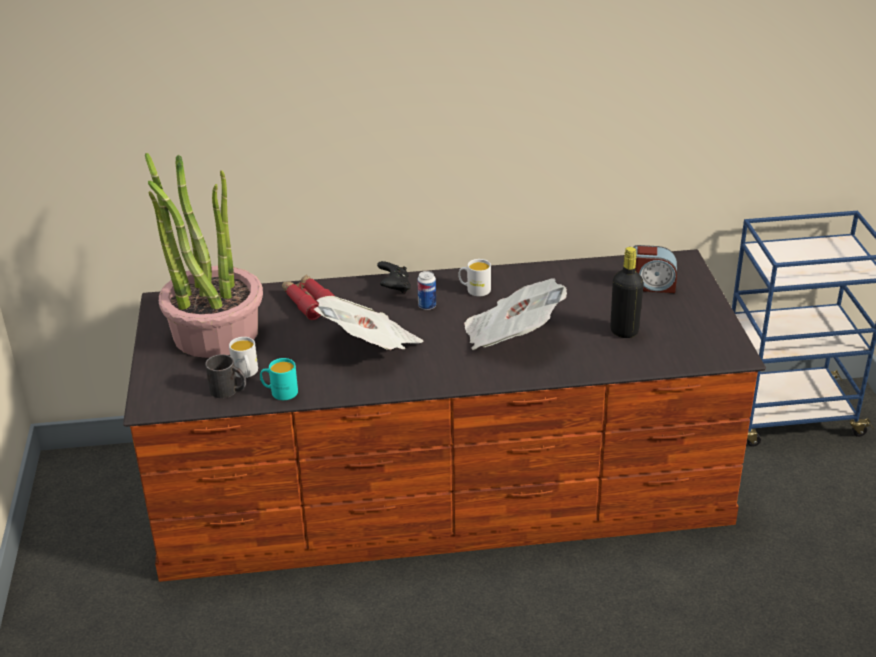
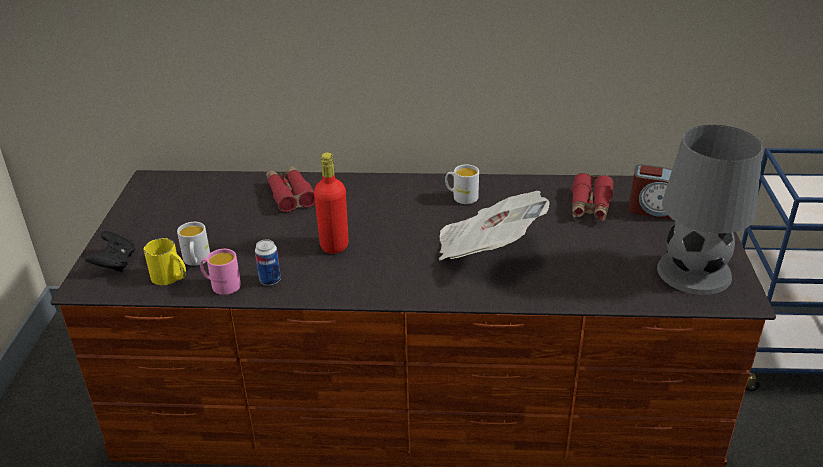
camera: 10 degrees right, 0 degrees up
potted plant [145,153,263,358] -> none
black mug [205,354,246,398] -> yellow mug [143,238,186,285]
turquoise mug [260,358,298,400] -> pink mug [200,249,241,295]
newspaper [314,296,423,350] -> red bottle [314,152,349,254]
black game controller [377,261,411,294] -> black game controller moved to [85,231,136,272]
can [417,271,436,310] -> can moved to [255,239,281,285]
black bottle [610,247,644,338] -> none
none -> red binoculars [572,173,614,221]
none -> grey table lamp [657,125,763,295]

